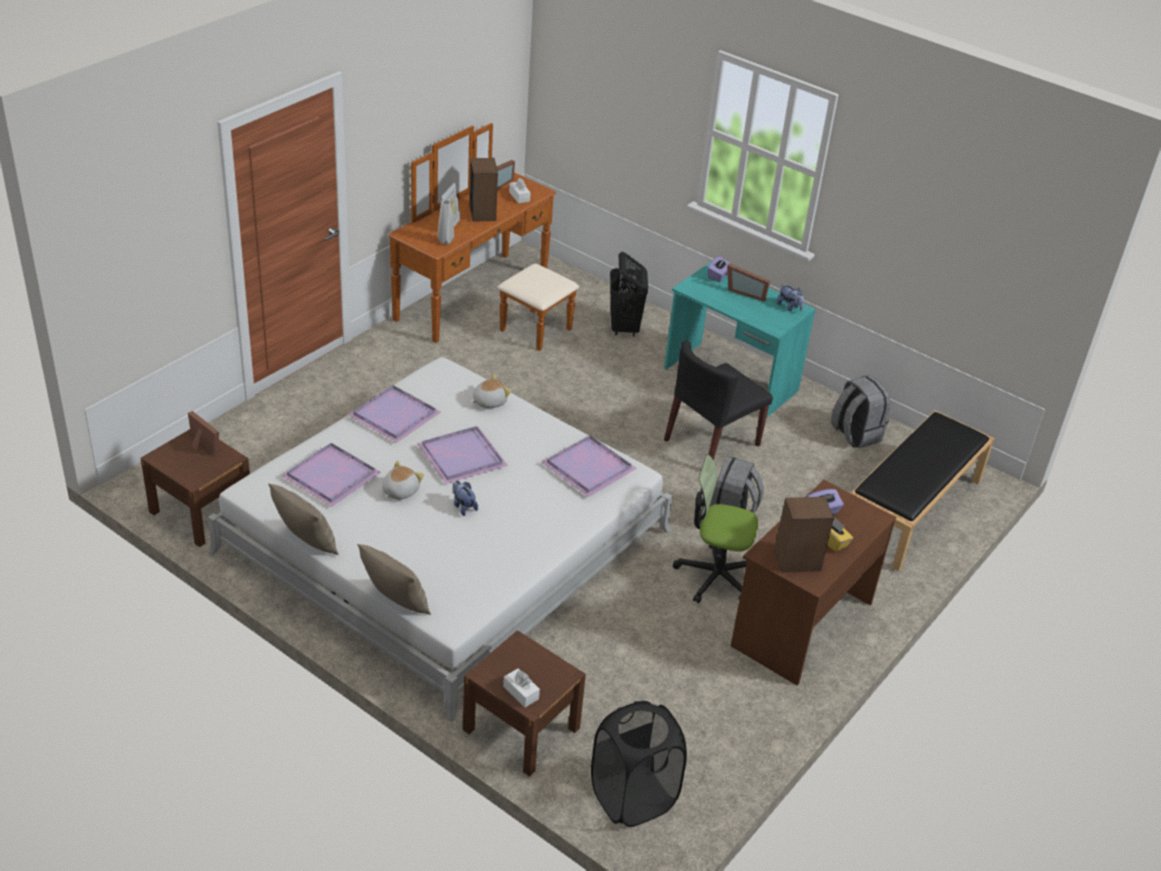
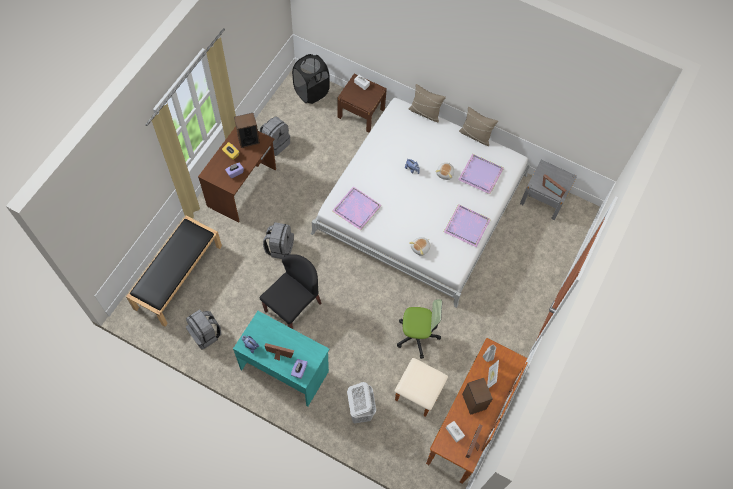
camera: 170 degrees right, 25 degrees up
brown nightstand [141,429,250,547] -> grey nightstand [520,160,577,220]
purple tray [417,426,508,484] -> none
black laundry basket [610,252,648,337] -> white laundry basket [347,382,376,424]
office chair [673,455,758,603] -> office chair moved to [397,299,442,359]
none -> grey backpack [260,116,290,156]

